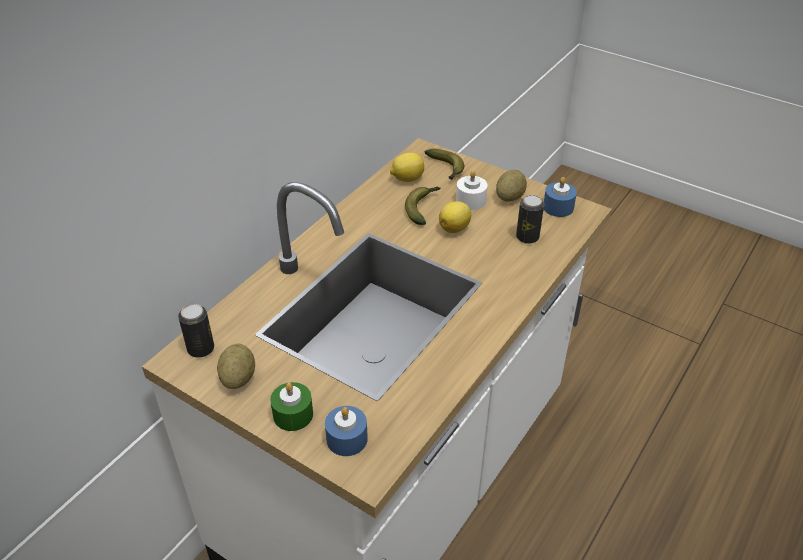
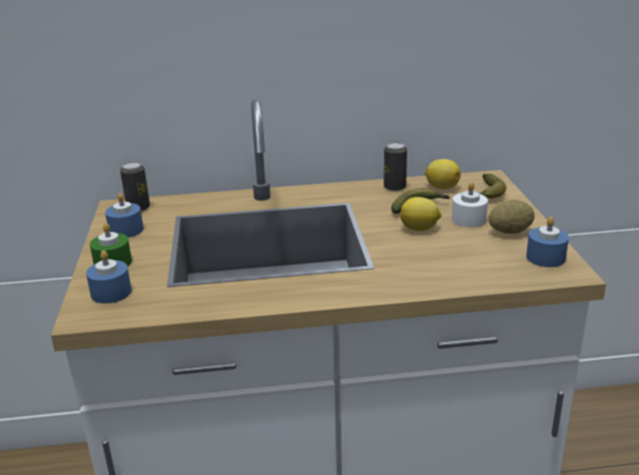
camera: 50 degrees right, 15 degrees down
potato [217,344,255,389] -> blue candle [105,193,144,238]
can [516,195,544,244] -> can moved to [384,142,407,191]

